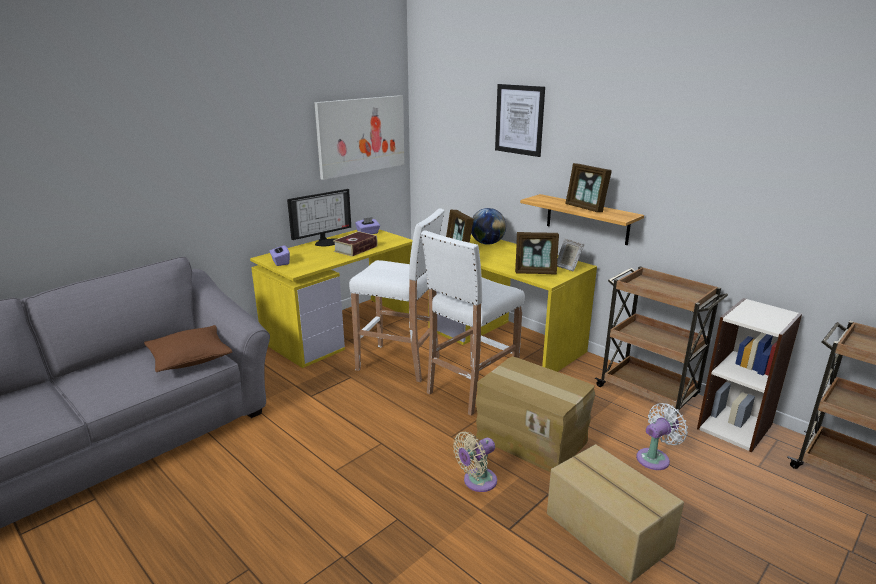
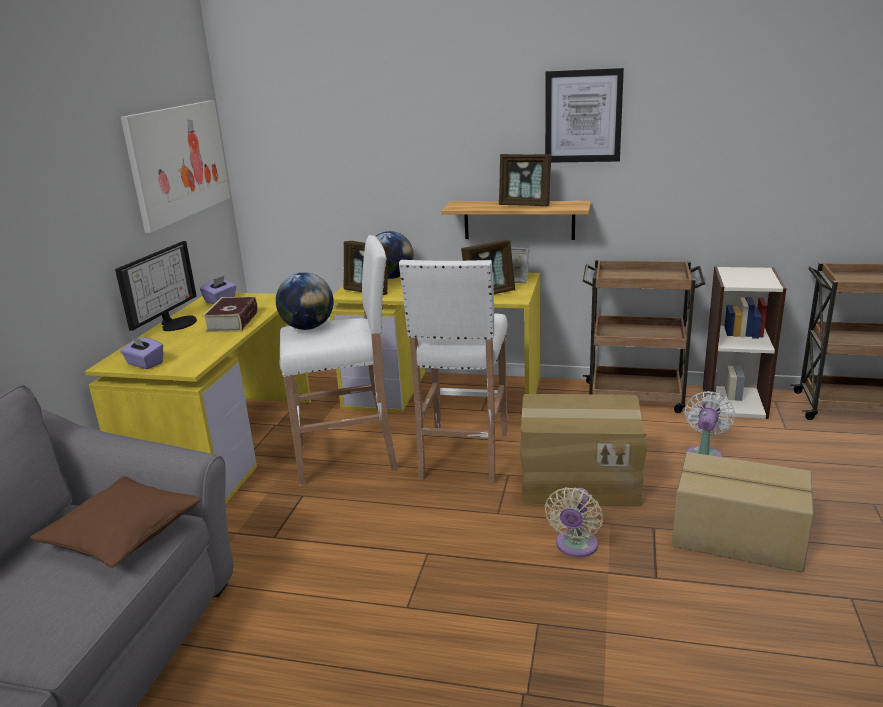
camera: 30 degrees left, 0 degrees up
picture [495,84,545,157] -> picture moved to [545,68,624,163]
none -> globe [276,273,334,330]

